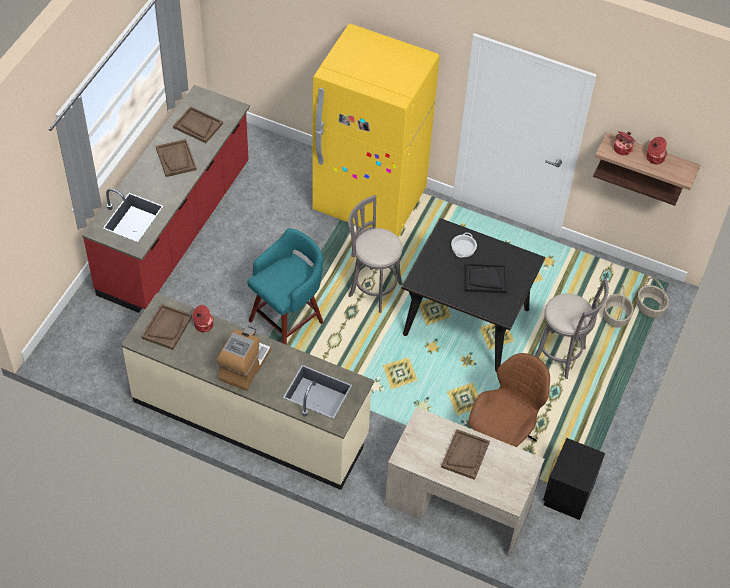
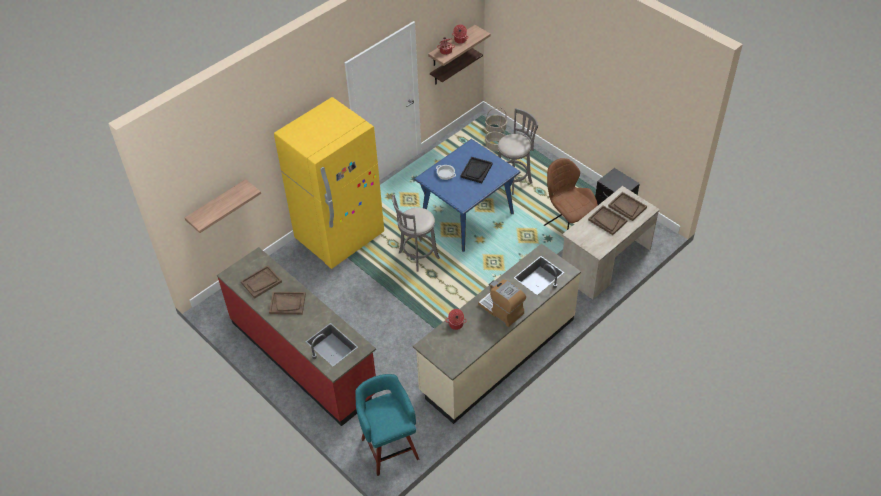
camera: 65 degrees left, 5 degrees down
brown tray [142,304,192,350] -> brown tray moved to [608,192,647,221]
turquoise stool [247,228,324,345] -> turquoise stool moved to [355,374,419,476]
black dining table [402,218,545,372] -> blue dining table [414,139,521,252]
none -> shelf [185,179,261,233]

